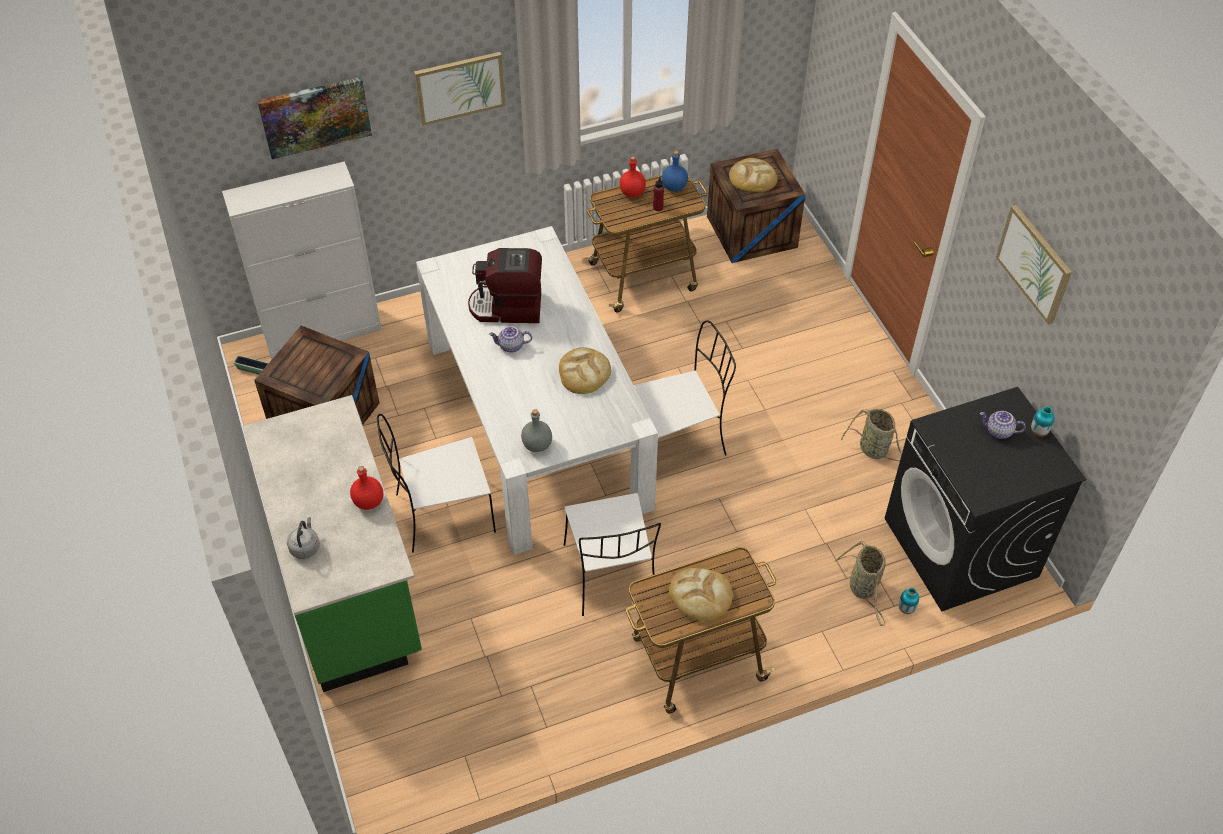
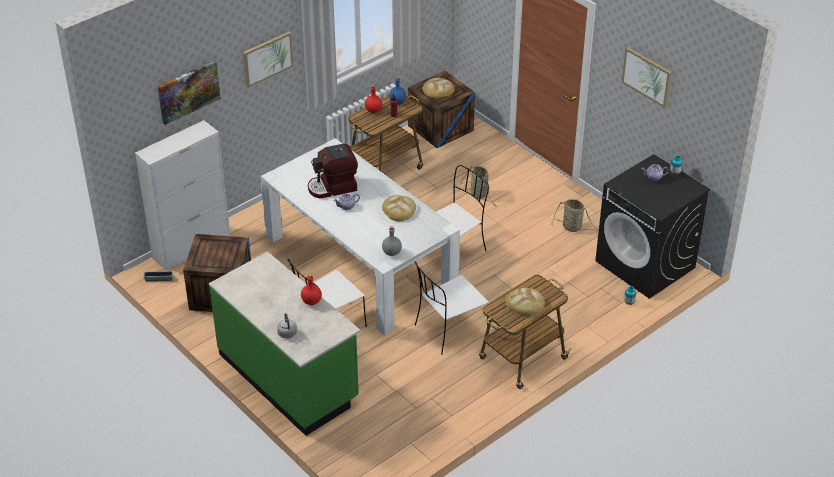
camera: 20 degrees left, 10 degrees down
white chair [564,493,661,616] -> white chair turned 90 degrees clockwise [415,261,489,355]
basket [834,541,885,626] -> basket moved to [459,165,497,207]

